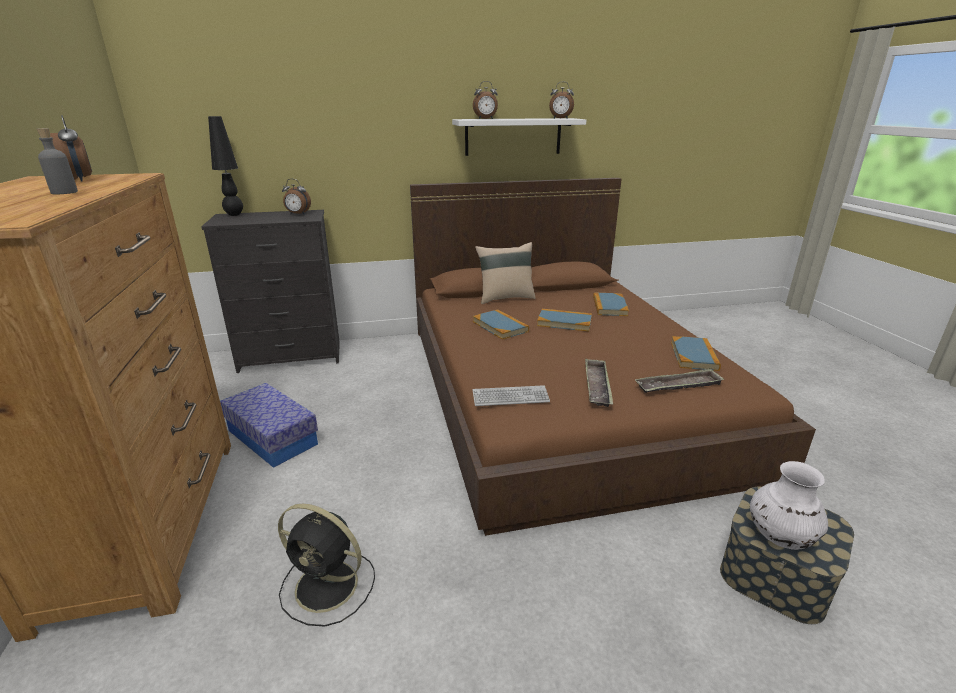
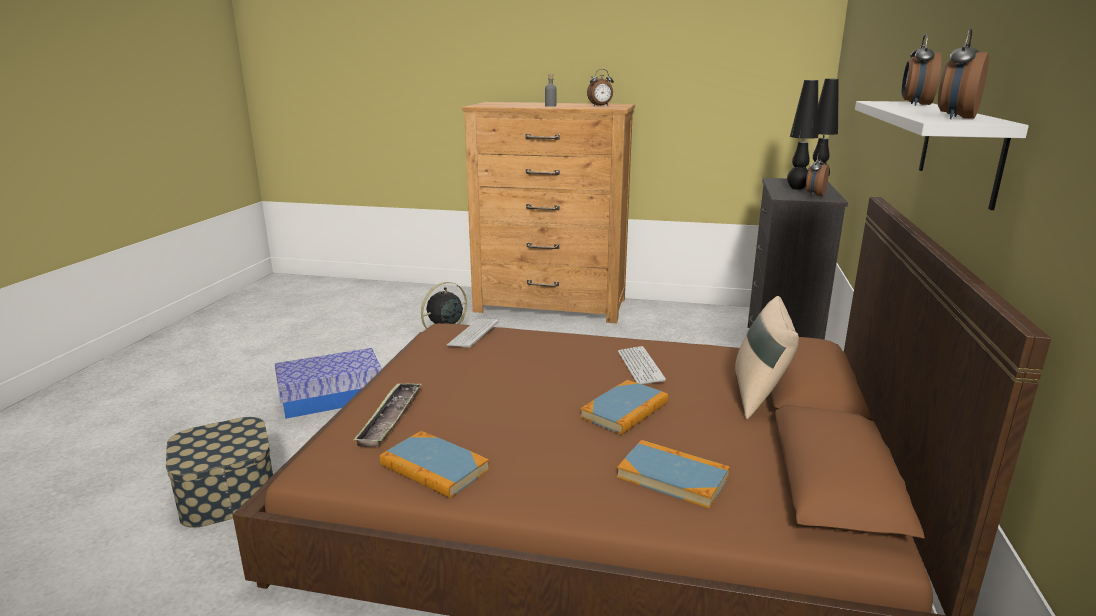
camera: 115 degrees right, 5 degrees down
storage box [220,383,318,468] -> storage box moved to [275,348,382,419]
book [473,309,529,340] -> keyboard [618,346,666,384]
tray [585,358,613,407] -> none
white vase [750,461,828,550] -> none
none -> black table lamp [787,80,818,190]

